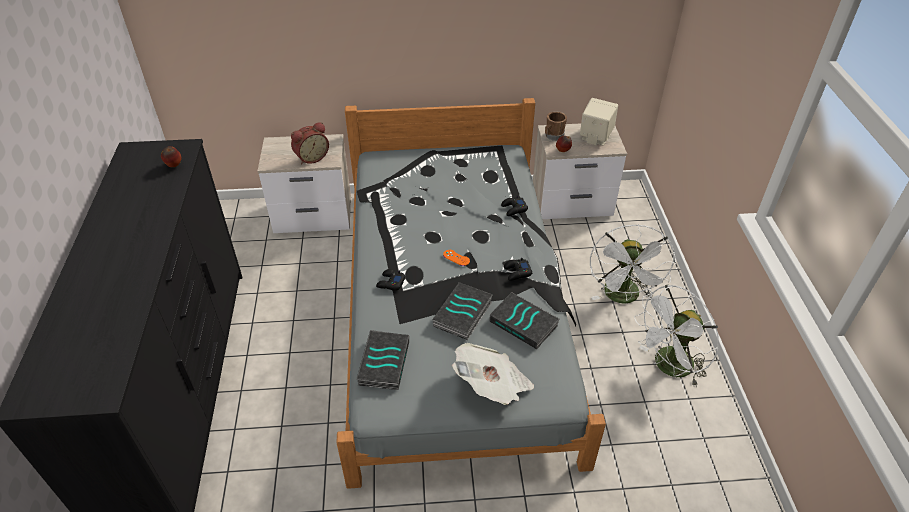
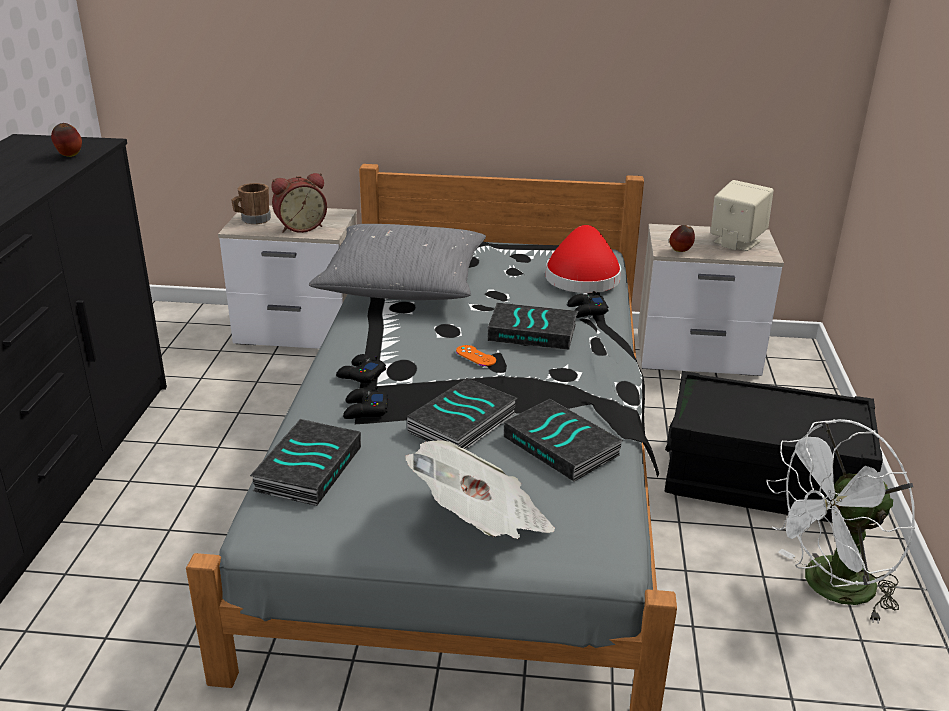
camera: 10 degrees right, 15 degrees down
black game controller [504,258,532,281] -> black game controller moved to [343,386,388,419]
brown mug [545,111,567,141] -> brown mug moved to [231,183,271,224]
white fan [590,224,676,304] -> black storage box [665,371,883,523]
none -> grey pillow [309,224,486,300]
none -> book [488,303,578,350]
none -> red hat [545,225,621,293]

